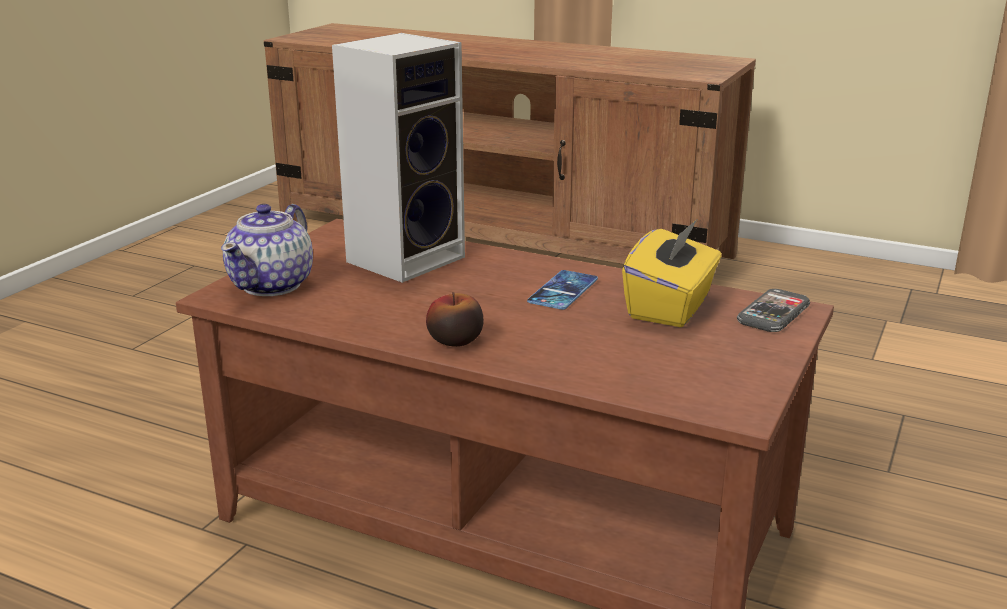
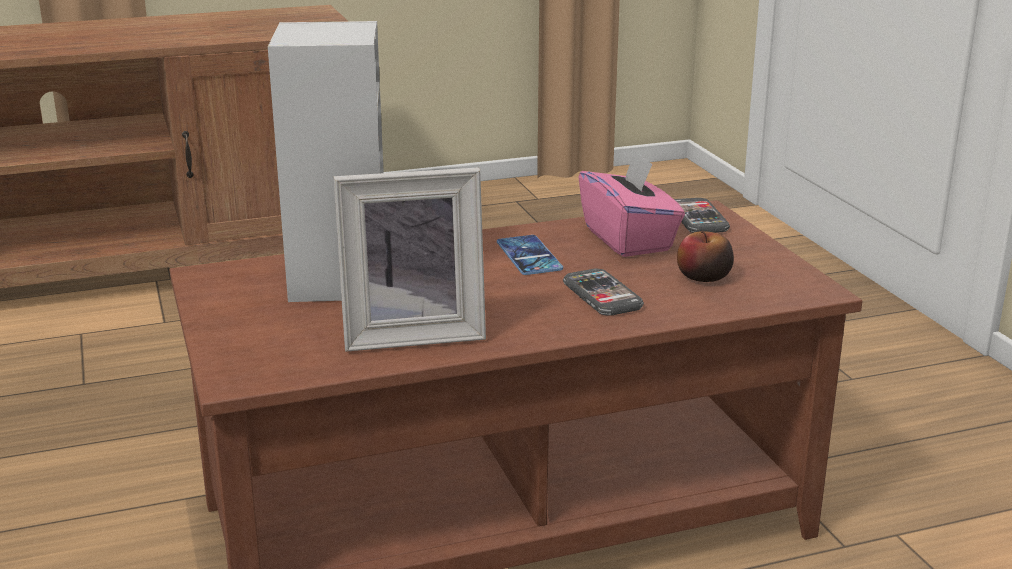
camera: 45 degrees left, 0 degrees up
teapot [221,204,313,296] -> none
apple [426,292,484,347] -> apple moved to [677,231,734,282]
yellow tissue box [622,219,722,327] -> pink tissue box [579,151,685,257]
none -> picture frame [333,167,486,352]
none -> phone [563,268,644,316]

